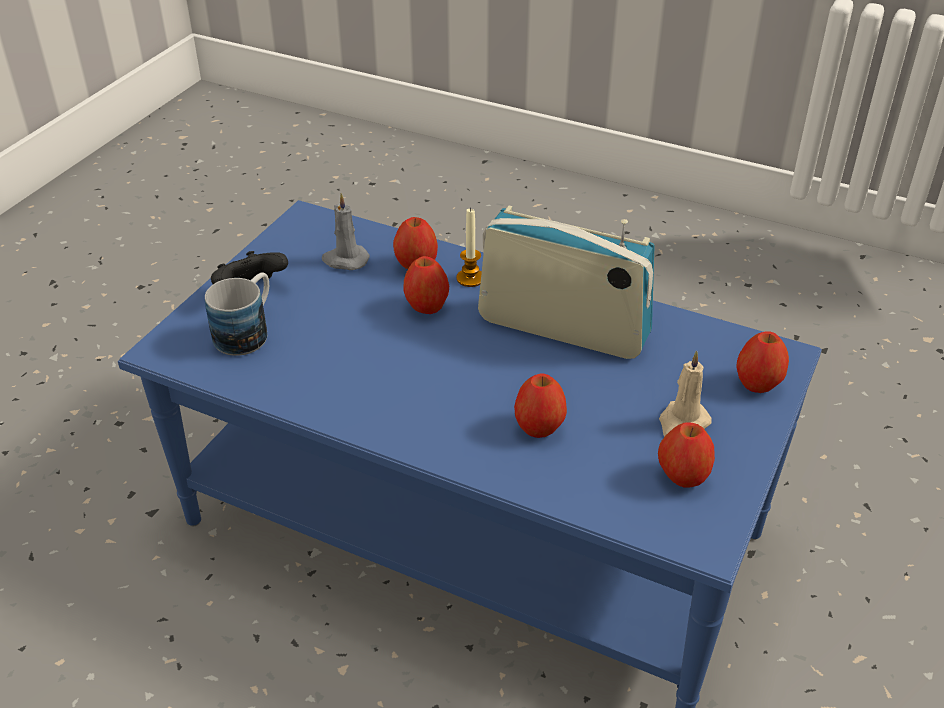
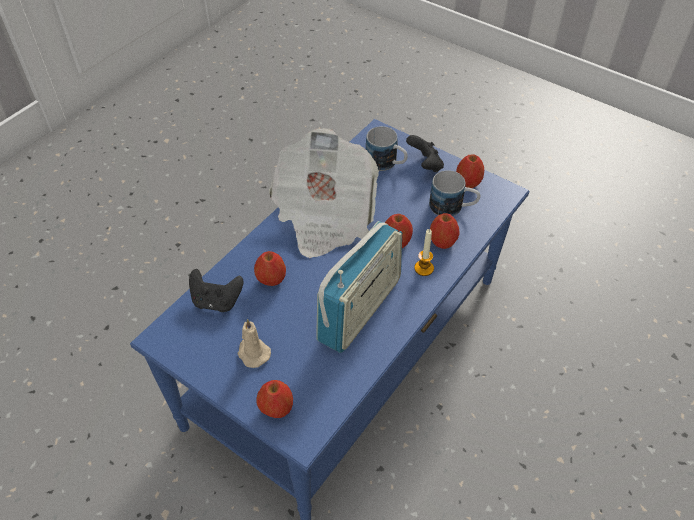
camera: 100 degrees right, 10 degrees up
grey candle [322,193,370,270] -> mug [429,170,480,216]
apple [658,422,715,488] -> apple moved to [456,155,484,188]
none -> black game controller [189,269,243,312]
none -> newspaper [269,128,379,258]

